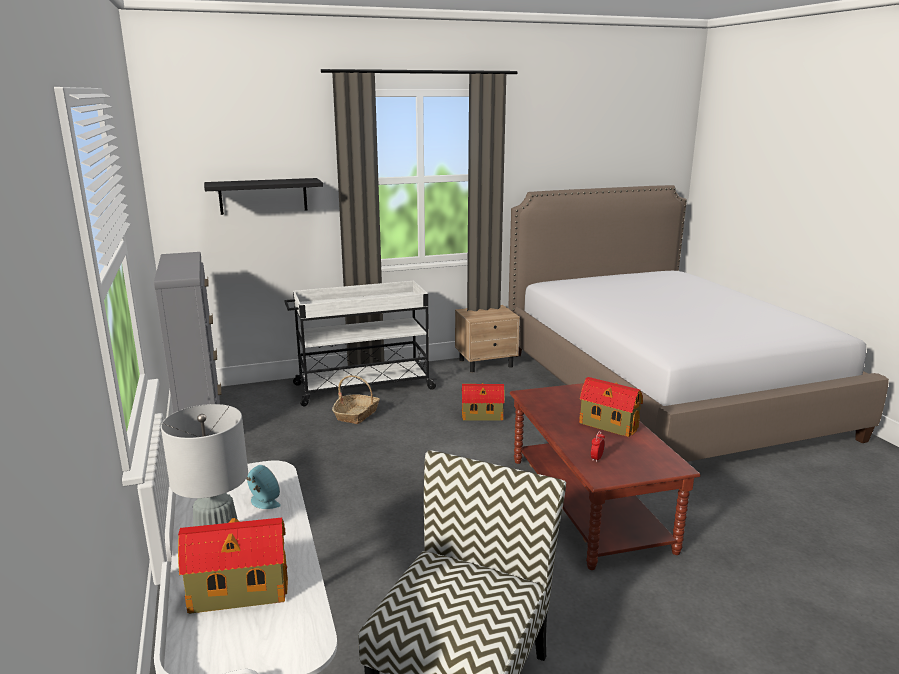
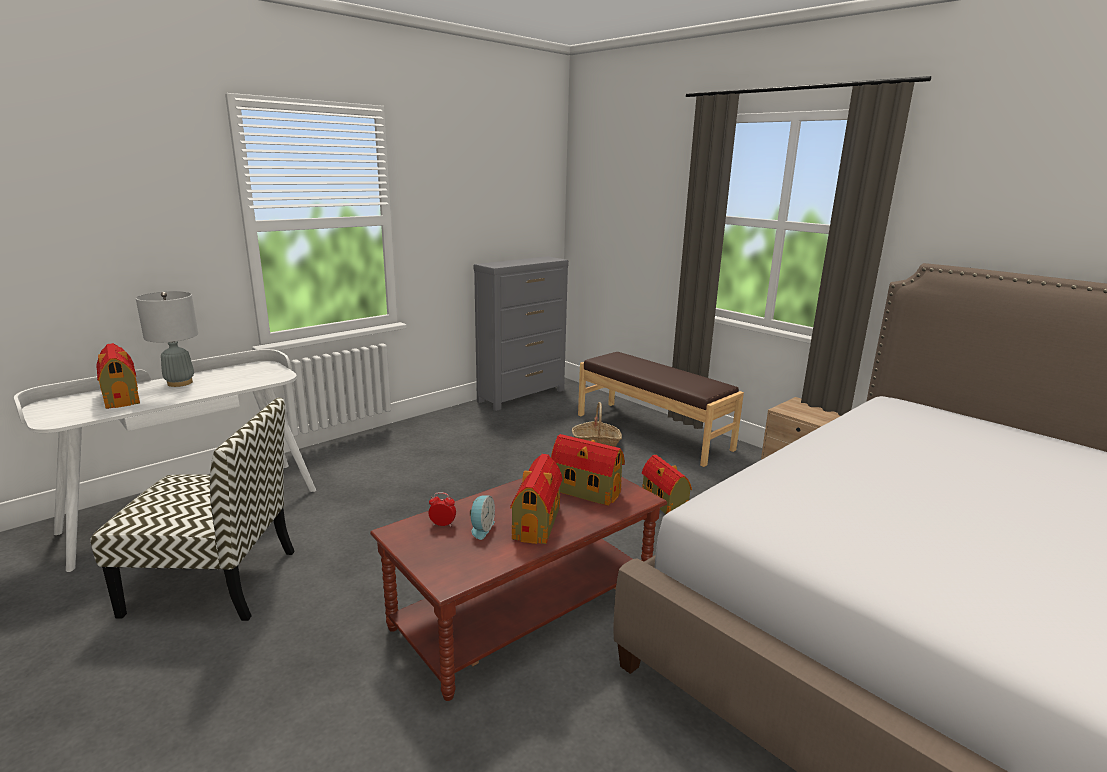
camera: 65 degrees right, 0 degrees up
black shelf [204,178,323,215] -> none
alarm clock [246,465,281,509] -> alarm clock moved to [470,495,495,540]
white cart [284,281,437,407] -> brown bench [578,352,744,467]
none -> toy house [551,434,625,506]

